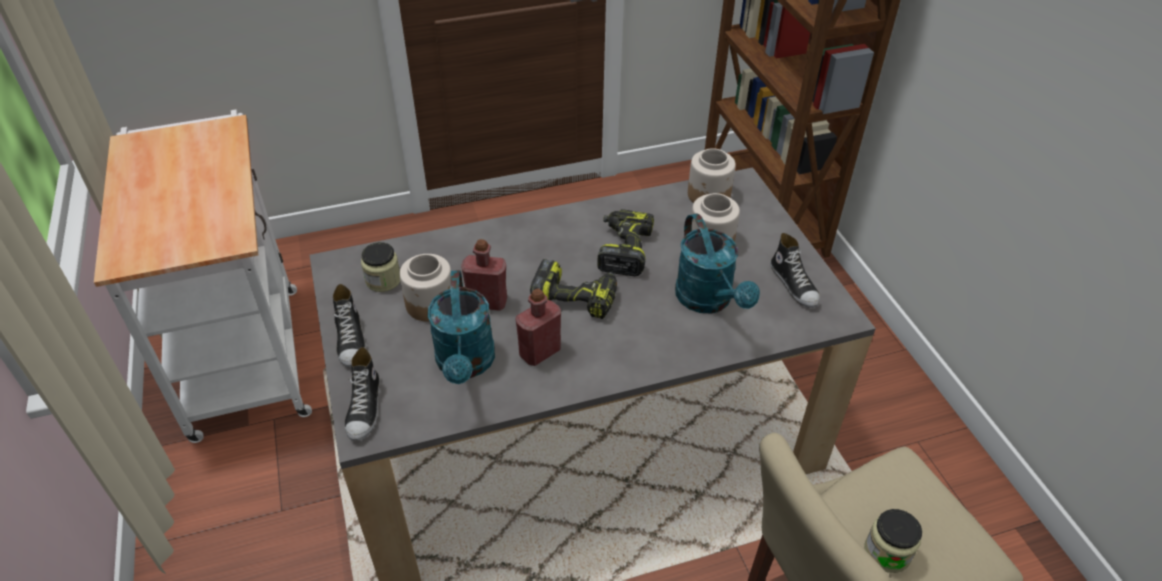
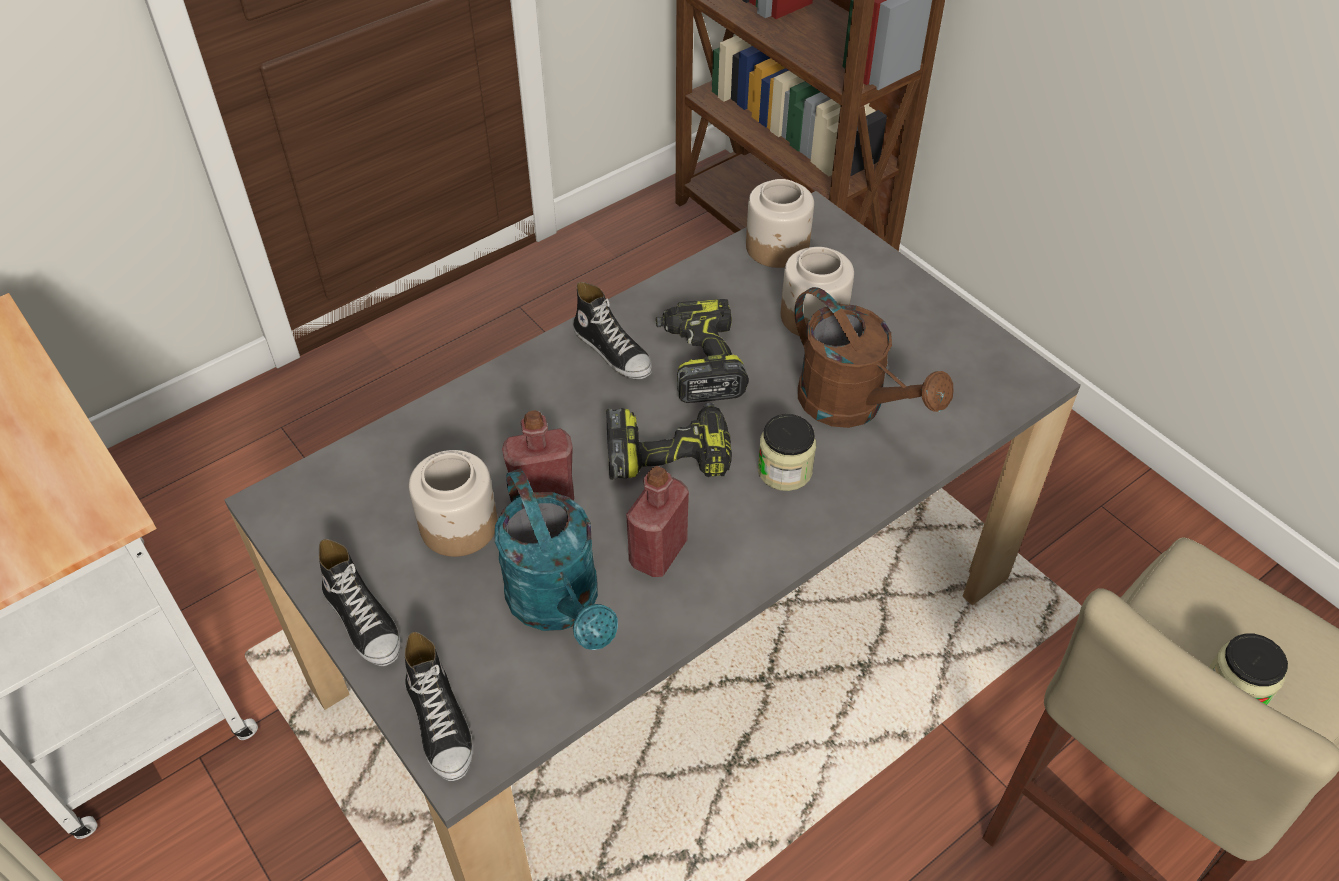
camera: 20 degrees left, 5 degrees up
jar [361,242,400,292] -> jar moved to [758,414,816,491]
turquoise watering can [675,213,760,313] -> brown watering can [794,287,953,428]
shoe [770,233,820,308] -> shoe moved to [573,282,652,379]

